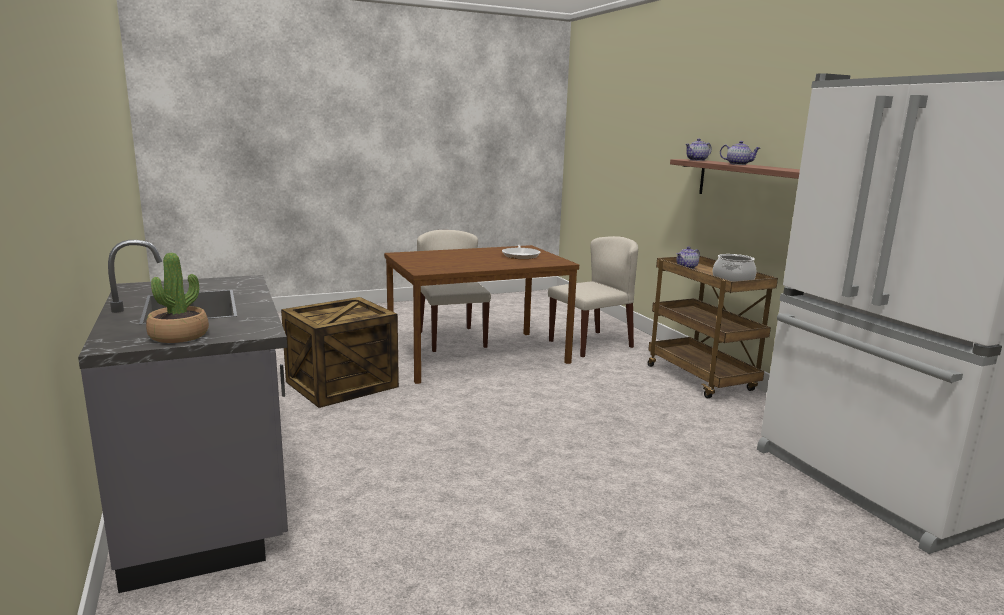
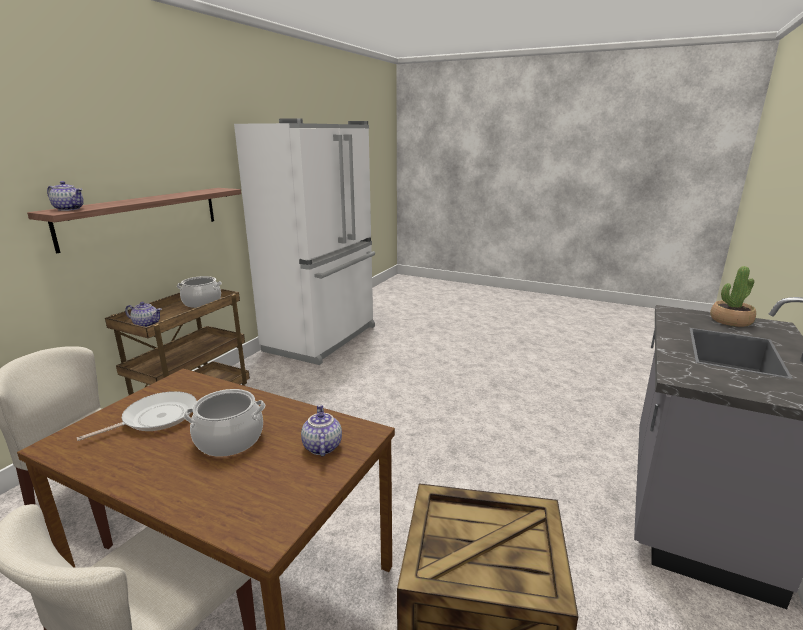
camera: 130 degrees left, 5 degrees up
teapot [720,141,760,165] -> teapot moved to [301,405,342,457]
none -> cooking pot [184,389,265,457]

